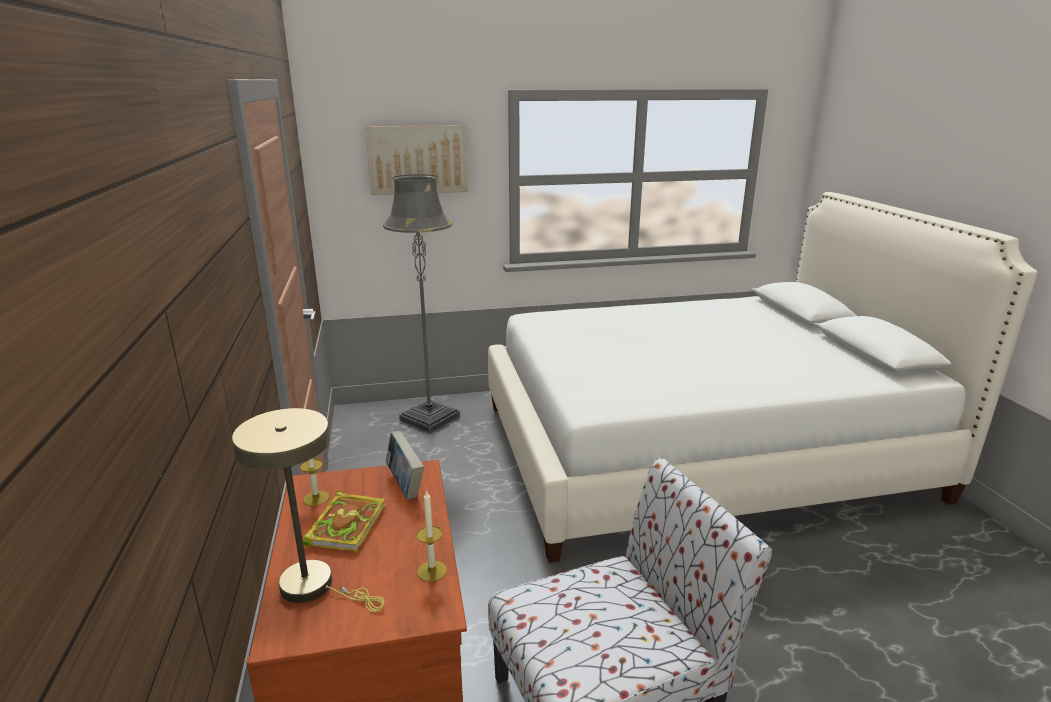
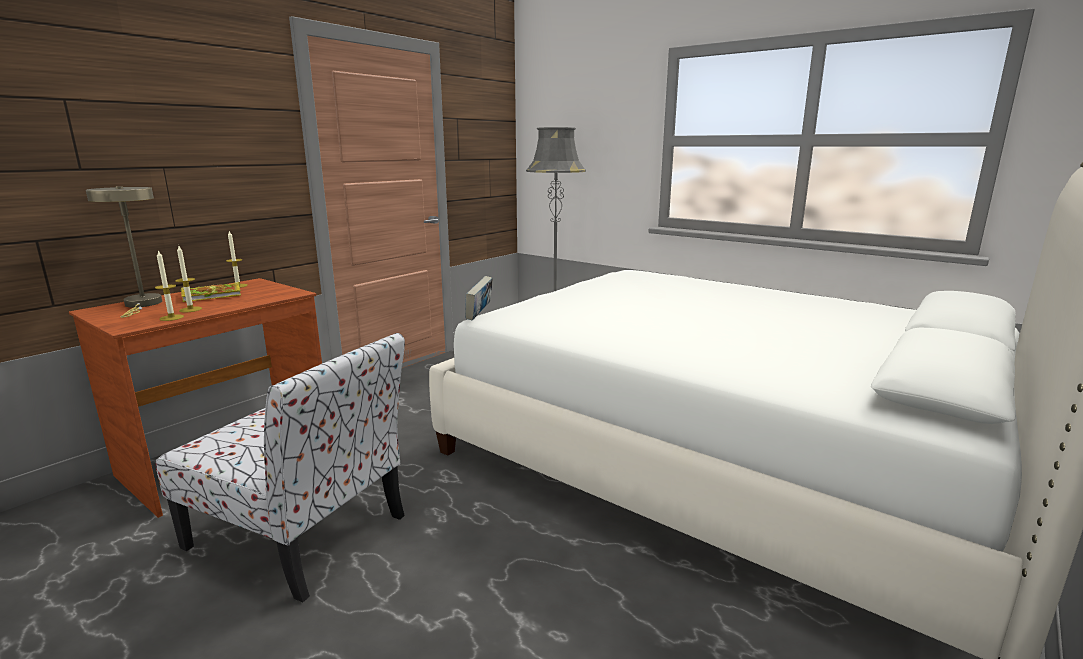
camera: 50 degrees right, 5 degrees down
picture [365,125,468,195] -> none
book [386,431,424,499] -> book moved to [465,276,493,320]
none -> candle [175,246,202,312]

